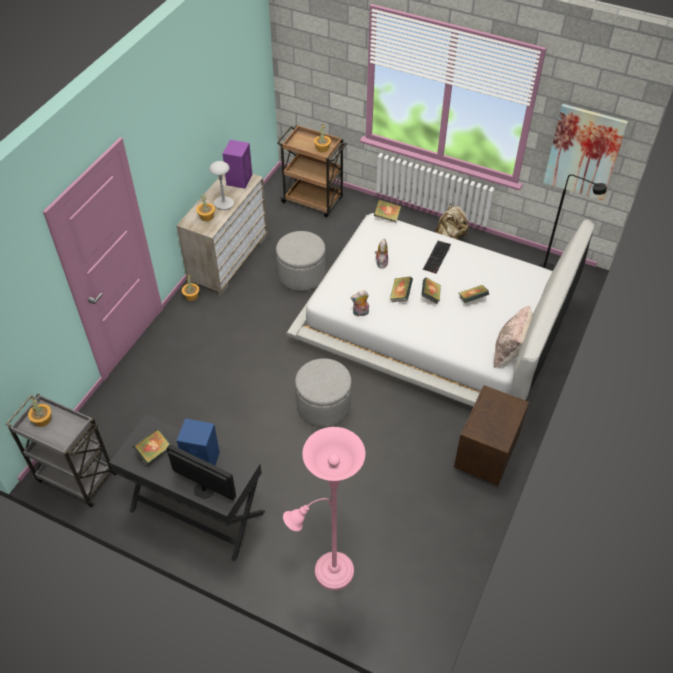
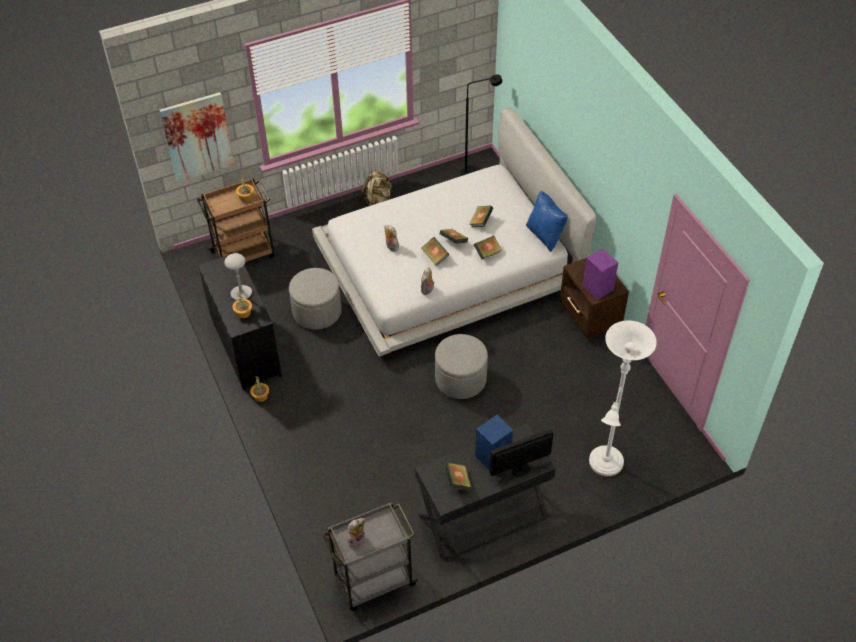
camera: 50 degrees left, 0 degrees up
potted plant [28,398,51,427] -> plush toy [347,518,365,548]
beige dresser [177,174,268,296] -> black dresser [198,252,282,391]
purple speaker [222,140,252,189] -> purple speaker moved to [582,248,618,300]
pink floor lamp [283,427,365,590] -> white floor lamp [589,320,657,476]
book [374,199,401,222] -> book moved to [474,236,502,259]
keyboard [423,241,451,274] -> none
beige pillow [494,306,533,368] -> blue pillow [526,190,568,252]
picture [543,104,628,201] -> picture moved to [159,92,234,182]

